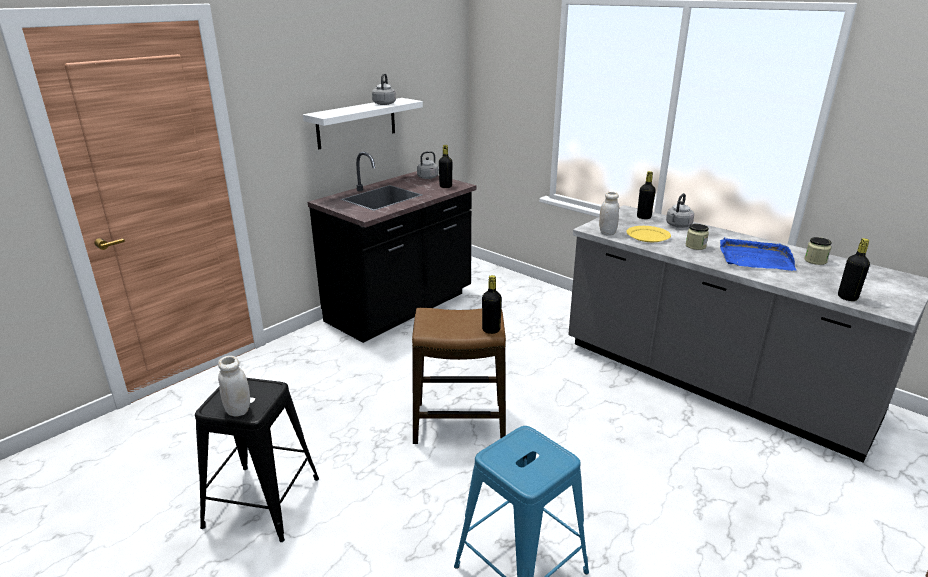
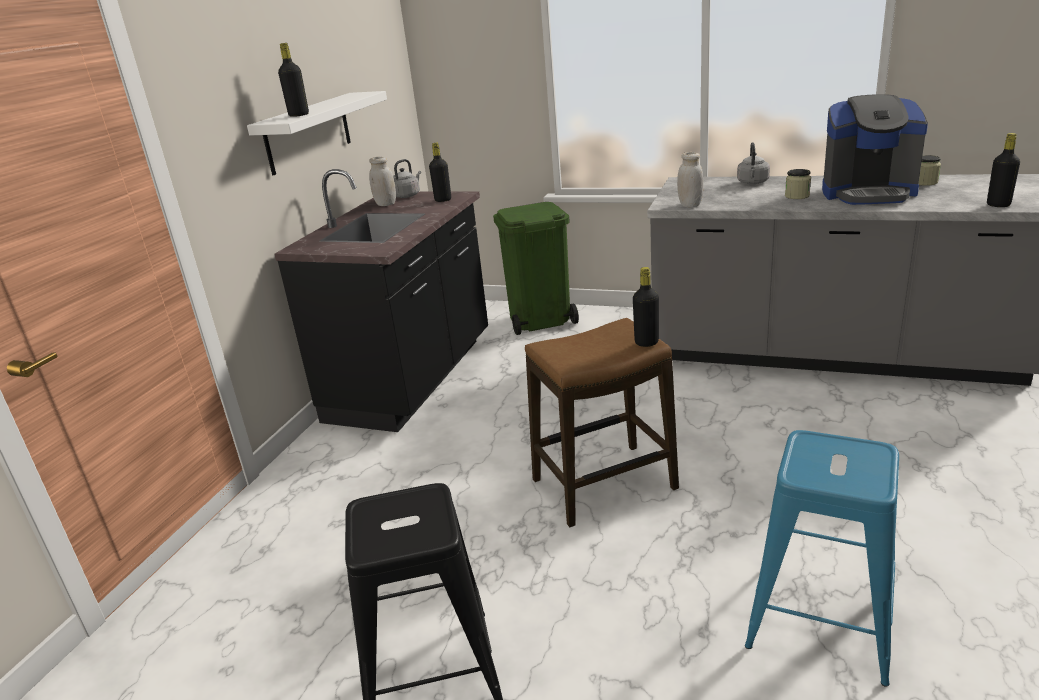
camera: 20 degrees left, 0 degrees up
white jar [218,356,250,417] -> white jar moved to [369,157,396,206]
grey kettle [372,73,396,105] -> none
yellow plate [626,226,671,242] -> none
black bottle [637,171,656,219] -> black bottle moved to [278,43,309,117]
blue tray [720,237,796,271] -> coffee machine [822,94,928,205]
none -> green trash can [493,202,579,335]

